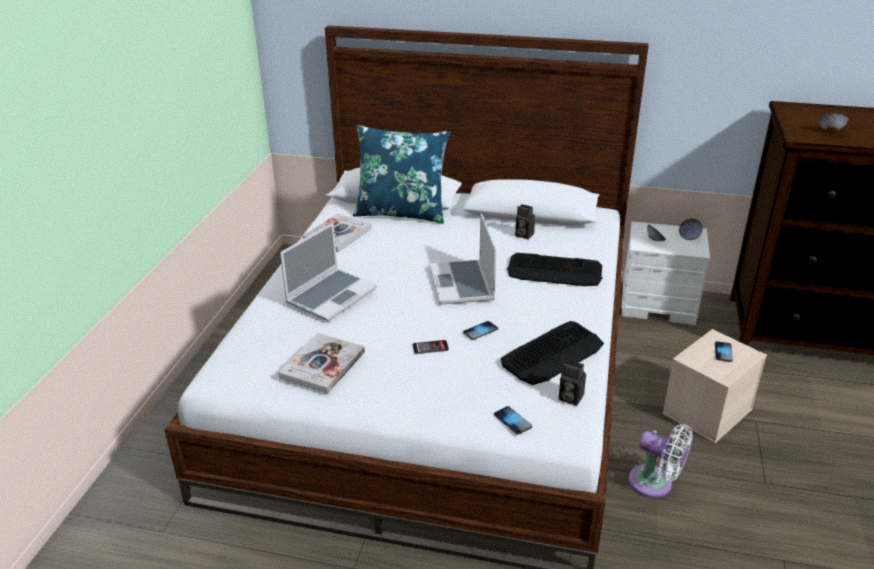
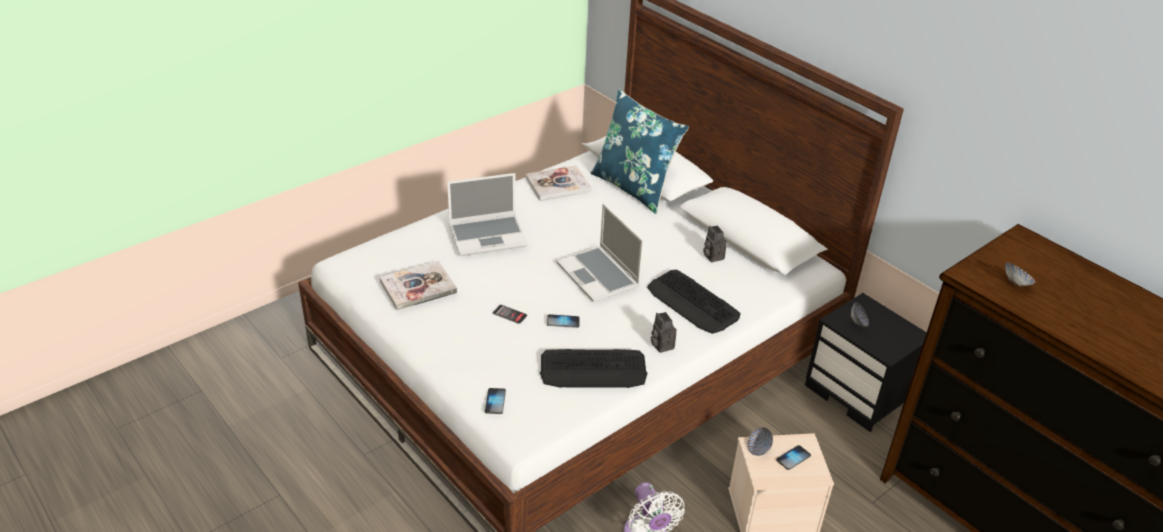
camera: 35 degrees right, 5 degrees up
laptop [430,214,496,305] -> laptop turned 60 degrees counterclockwise [557,204,643,302]
camera [559,359,586,406] -> camera moved to [651,312,677,353]
white nightstand [621,221,710,325] -> black nightstand [805,293,927,432]
bowl [679,218,703,240] -> bowl moved to [747,427,773,456]

